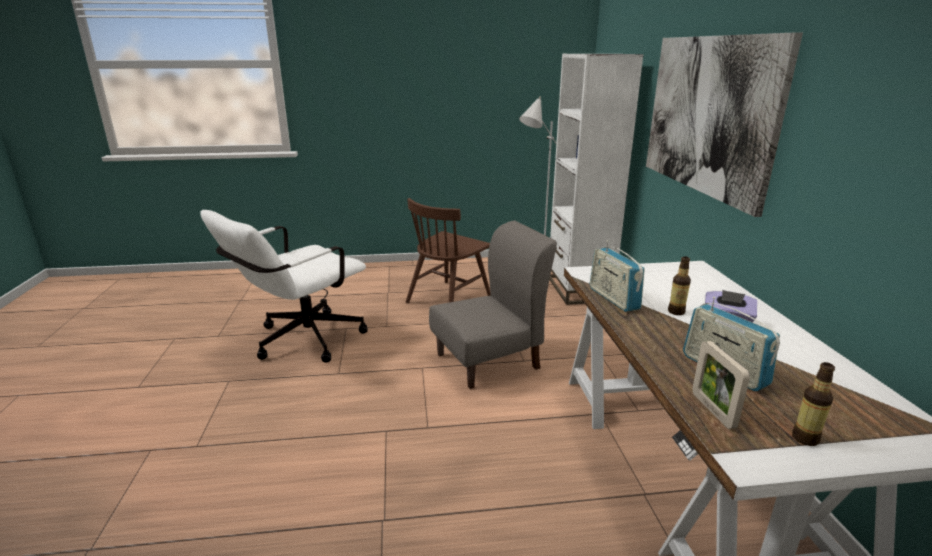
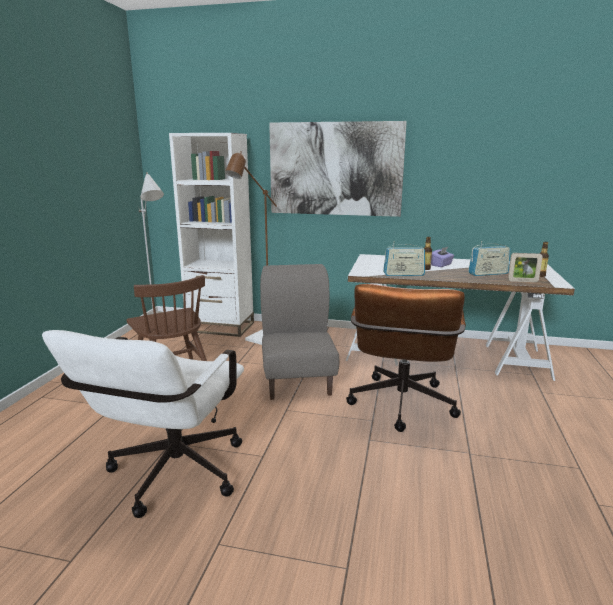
camera: 70 degrees left, 5 degrees down
white office chair [200,210,367,363] -> white office chair turned 45 degrees clockwise [42,330,244,518]
none -> brown floor lamp [225,151,281,345]
none -> brown office chair [346,284,466,432]

